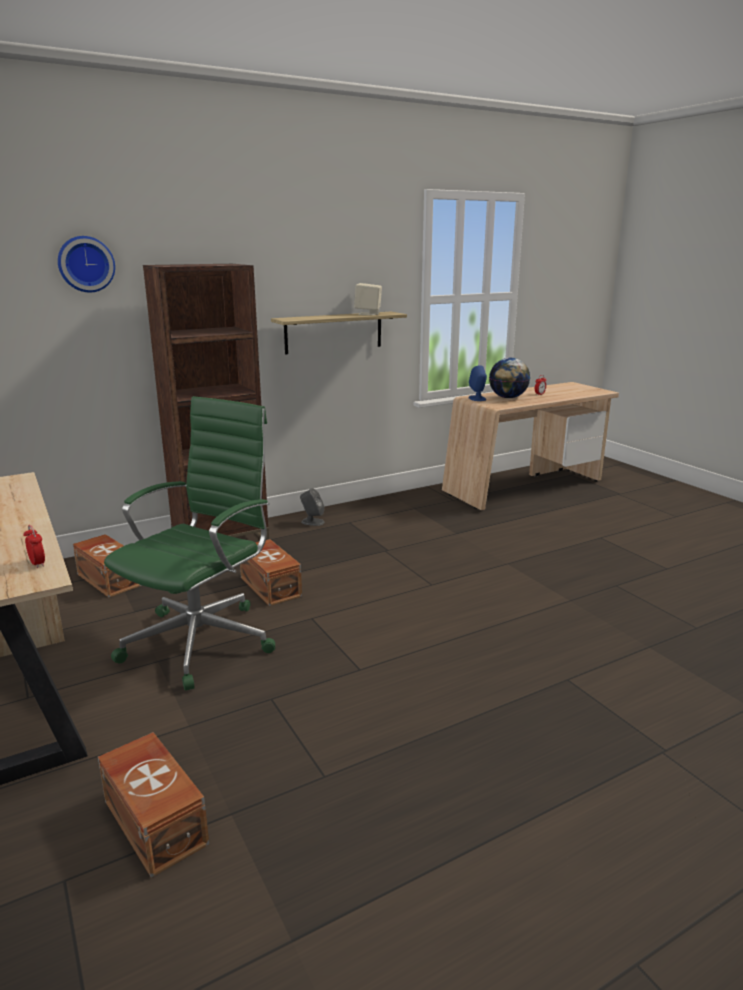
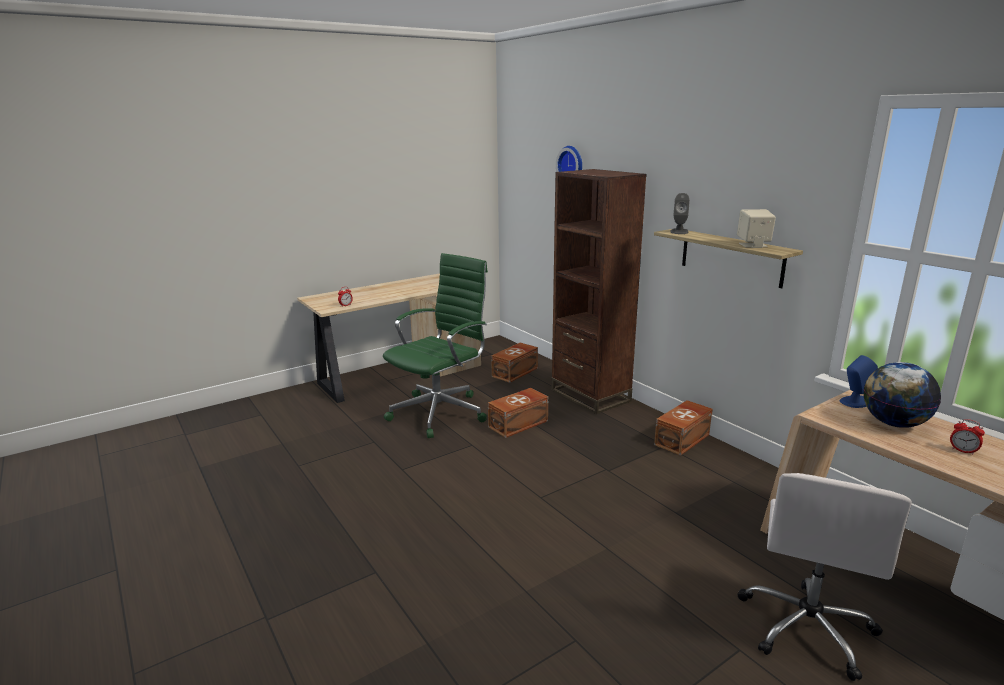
camera: 85 degrees right, 0 degrees up
brown storage box [98,732,209,878] -> brown storage box moved to [654,400,713,456]
green office chair [104,396,275,690] -> green office chair turned 75 degrees counterclockwise [383,253,488,438]
grey speaker [300,488,325,526] -> grey speaker moved to [670,193,690,234]
none -> white office chair [738,473,912,681]

